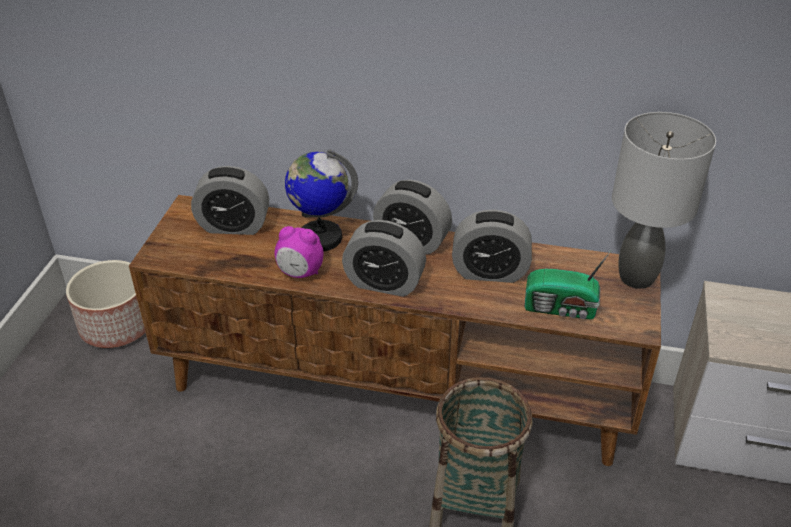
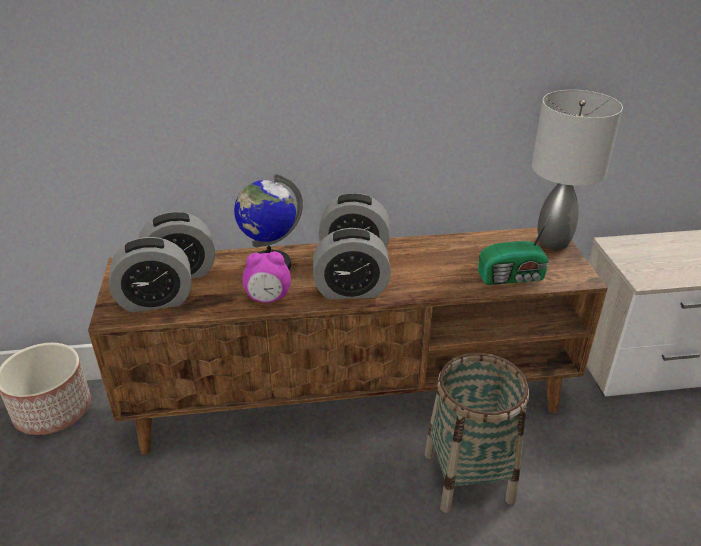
camera: 20 degrees left, 5 degrees down
alarm clock [452,210,532,283] -> alarm clock moved to [109,237,191,312]

